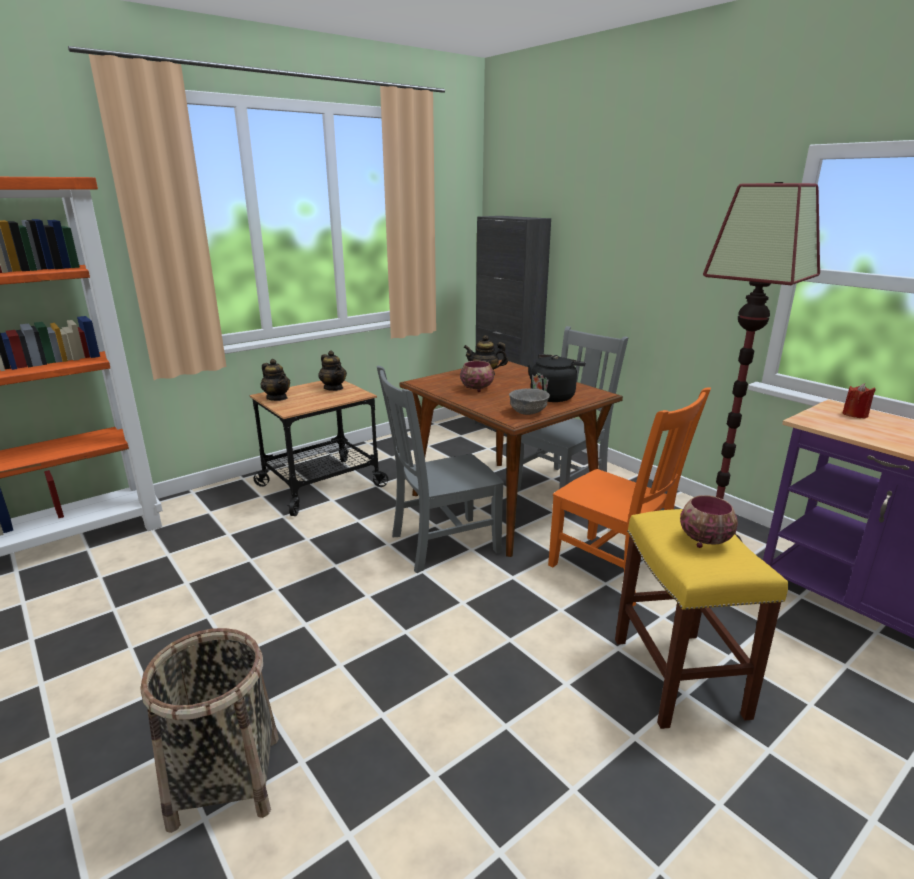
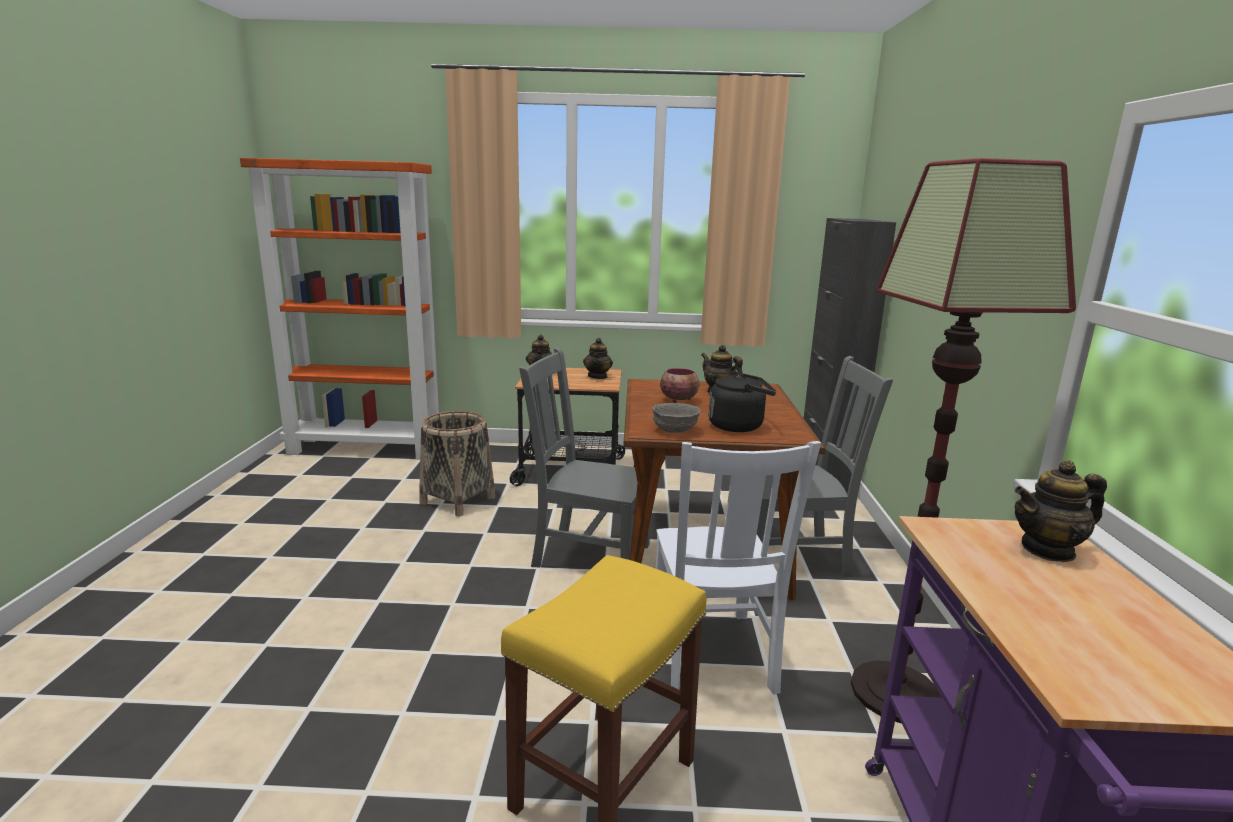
camera: 40 degrees right, 5 degrees down
basket [140,628,279,833] -> basket moved to [419,411,495,516]
orange chair [548,387,711,606] -> white chair [656,441,821,695]
bowl [680,495,738,548] -> none
red candle [842,383,876,418] -> teapot [1014,460,1107,562]

